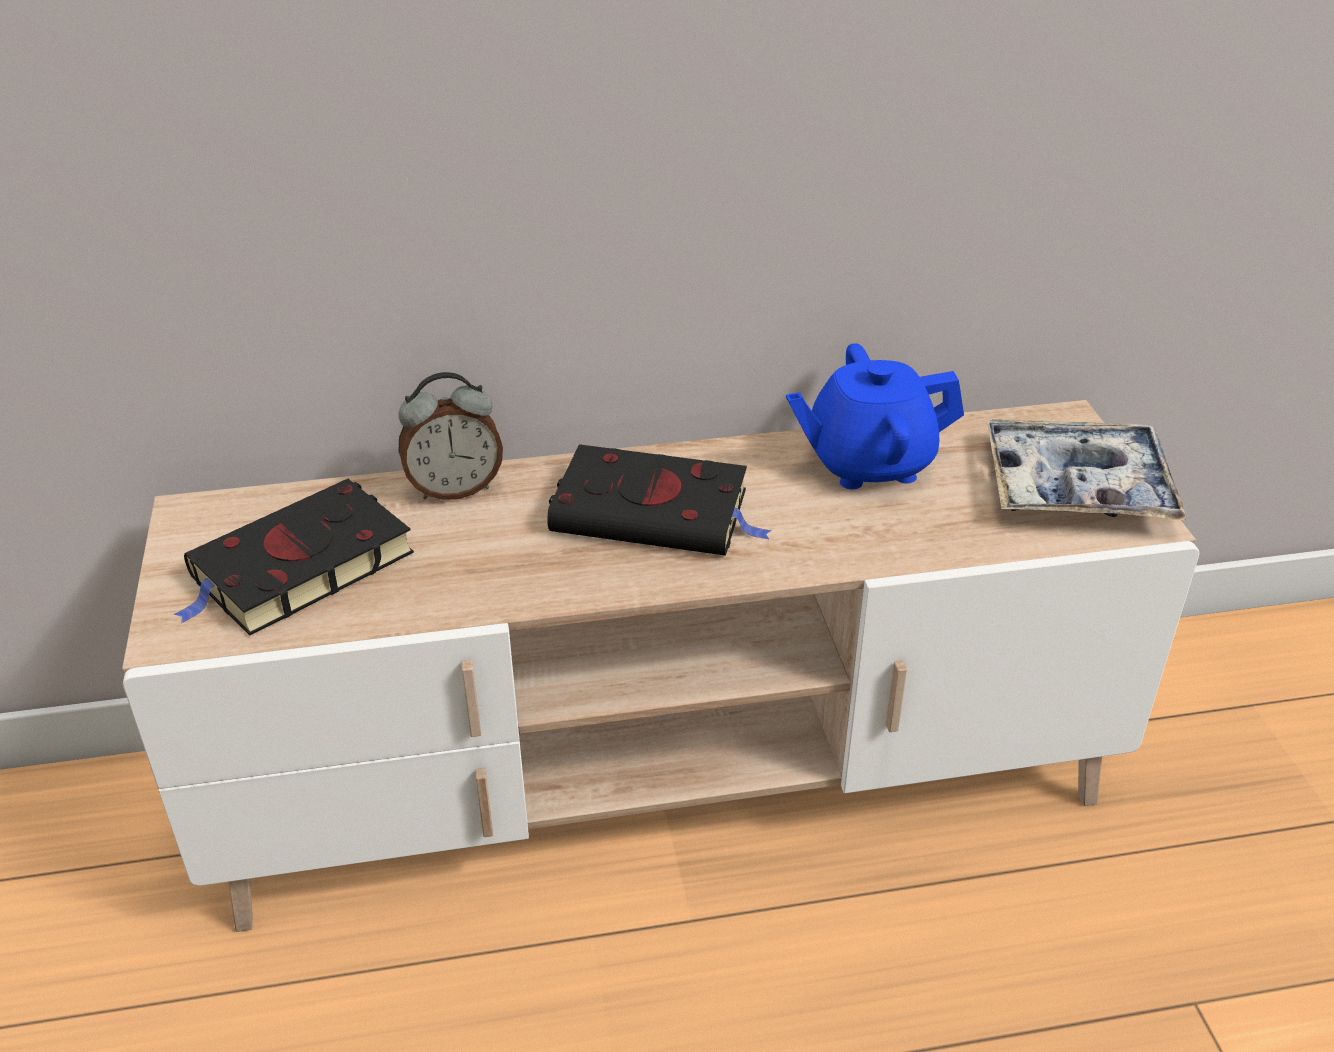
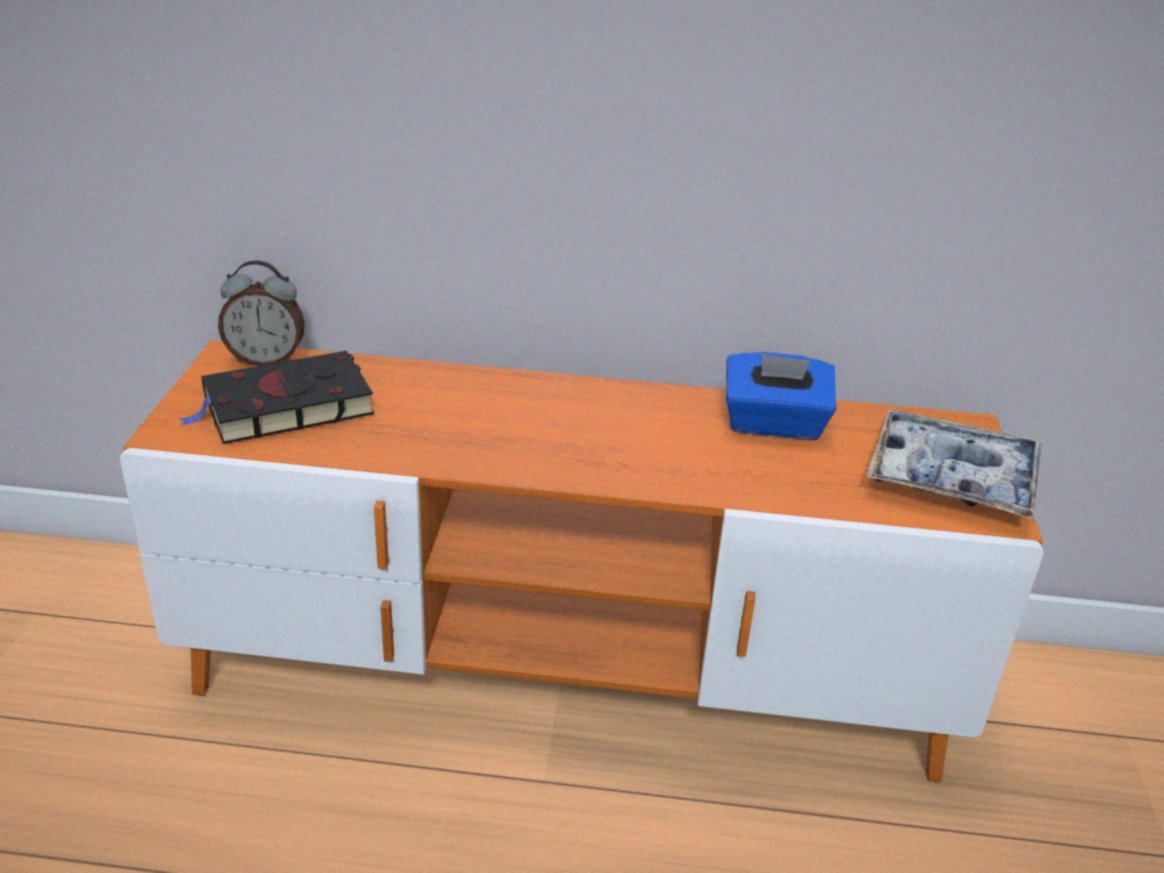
camera: 15 degrees right, 5 degrees down
beige tv stand [122,400,1199,932] -> orange tv stand [120,340,1043,782]
alarm clock [398,372,503,500] -> alarm clock moved to [218,260,305,366]
black book [547,444,772,556] -> none
blue teapot [786,343,964,489] -> blue tissue box [726,352,836,439]

